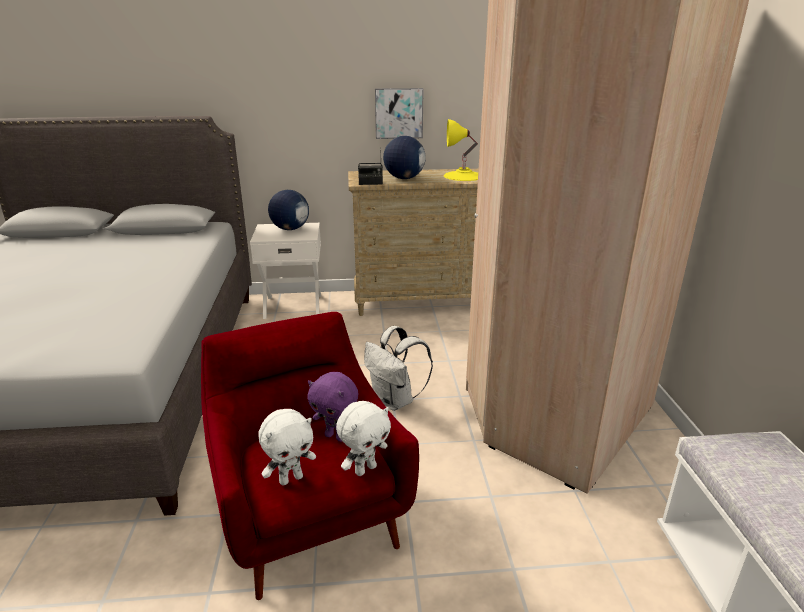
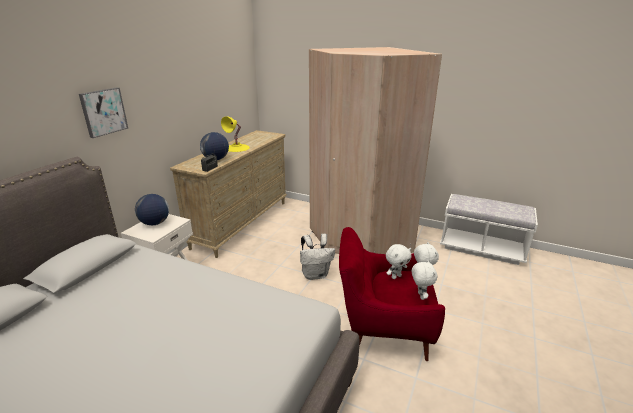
camera: 60 degrees left, 0 degrees up
purple plush toy [308,372,358,442] -> white plush toy [386,244,411,279]
picture [375,88,424,139] -> picture moved to [79,87,128,138]

